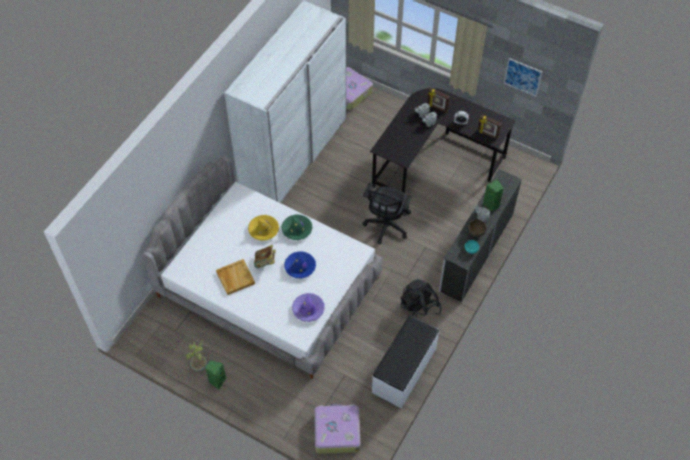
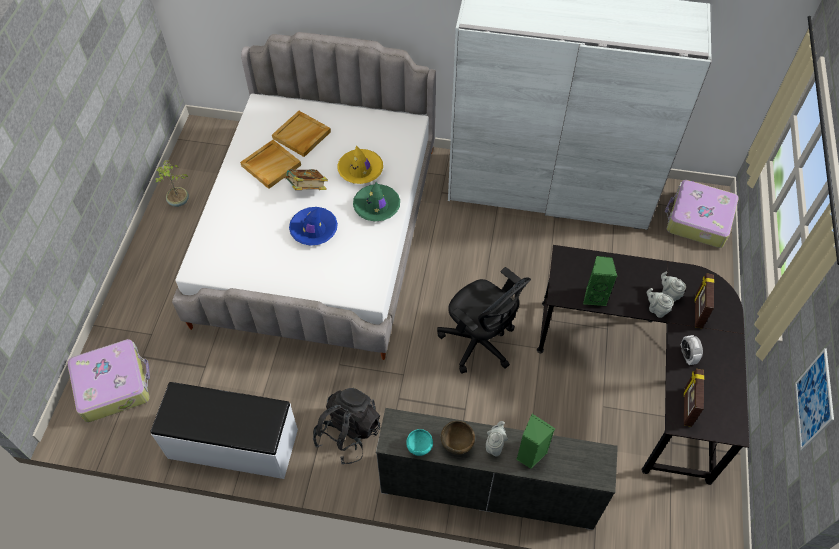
camera: 70 degrees right, 0 degrees up
green speaker [205,360,226,389] -> green speaker moved to [583,256,617,306]
purple hat [292,293,325,322] -> none
black office chair [362,183,412,244] -> black office chair turned 135 degrees counterclockwise [437,267,531,374]
none -> beige tray [272,111,331,157]

